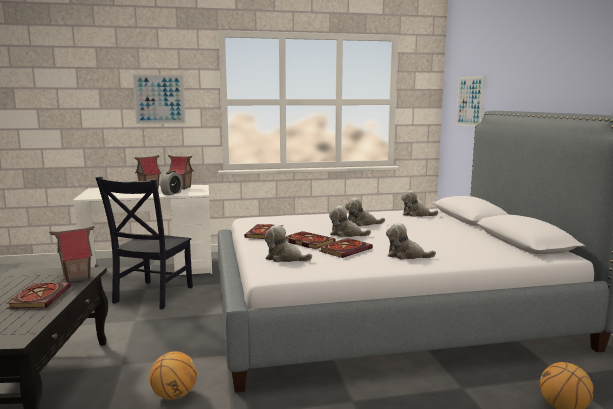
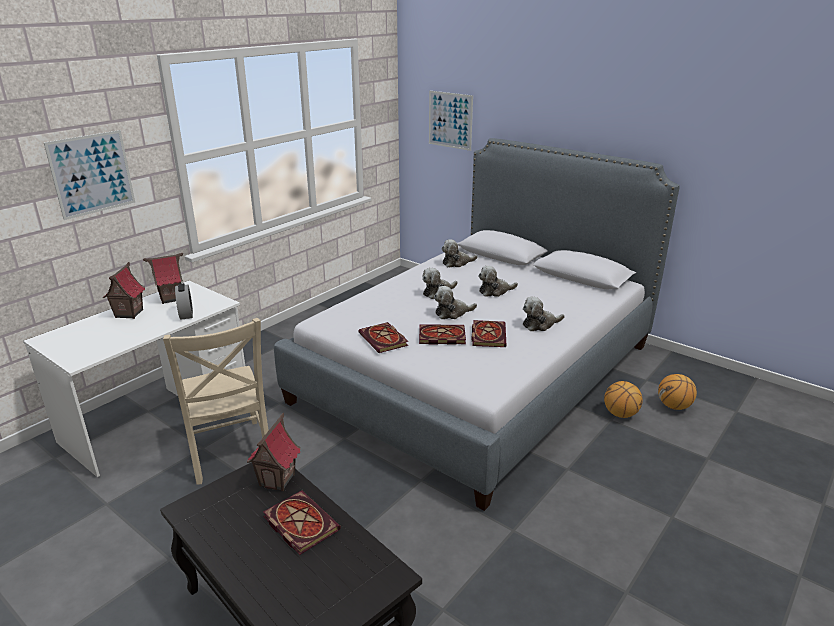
camera: 40 degrees left, 15 degrees up
black chair [95,177,193,309] -> beige chair [163,318,269,485]
basketball [149,351,197,400] -> basketball moved to [604,381,643,418]
plush toy [265,225,312,262] -> plush toy moved to [478,266,518,297]

